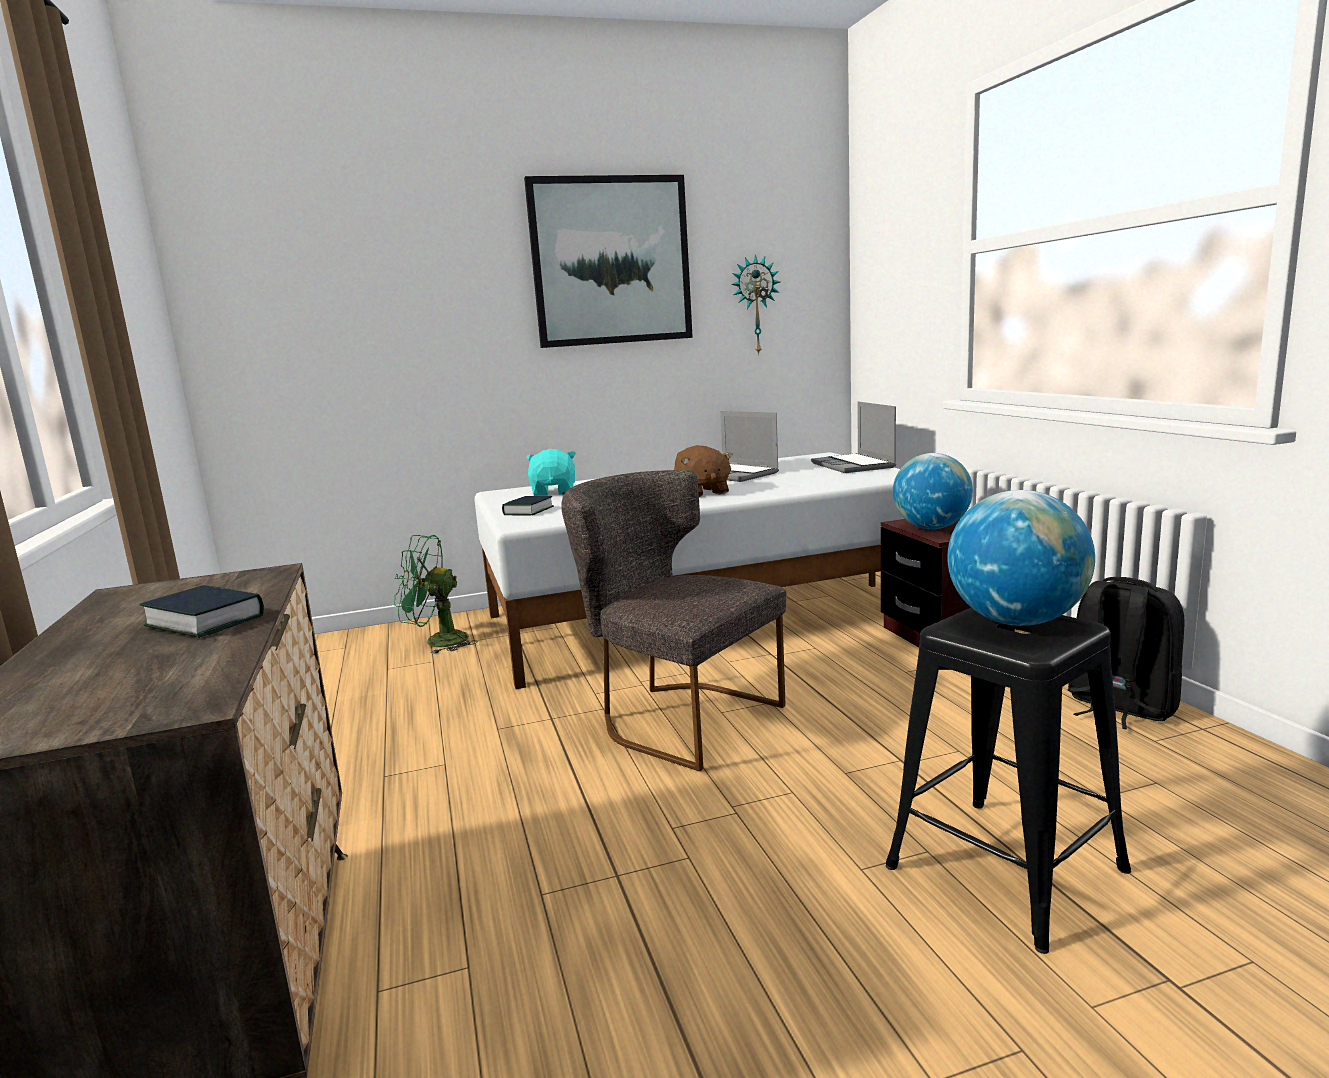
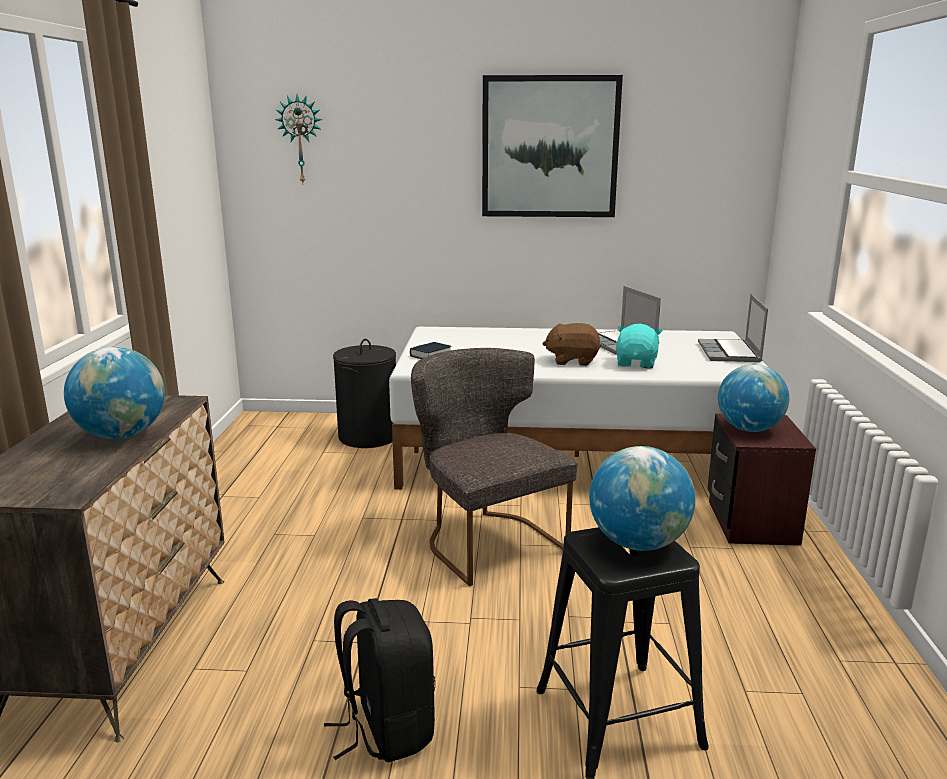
camera: 20 degrees right, 5 degrees up
book [140,585,264,638] -> globe [64,347,165,439]
green fan [394,535,478,654] -> black laundry basket [333,339,396,448]
turquoise plush toy [526,449,576,496] -> turquoise plush toy moved to [616,324,663,368]
brown plush toy [674,445,733,497] -> brown plush toy turned 90 degrees clockwise [542,323,601,366]
wall clock [731,254,780,356] -> wall clock moved to [275,95,322,183]
black backpack [1067,577,1185,730] -> black backpack moved to [324,598,435,762]

